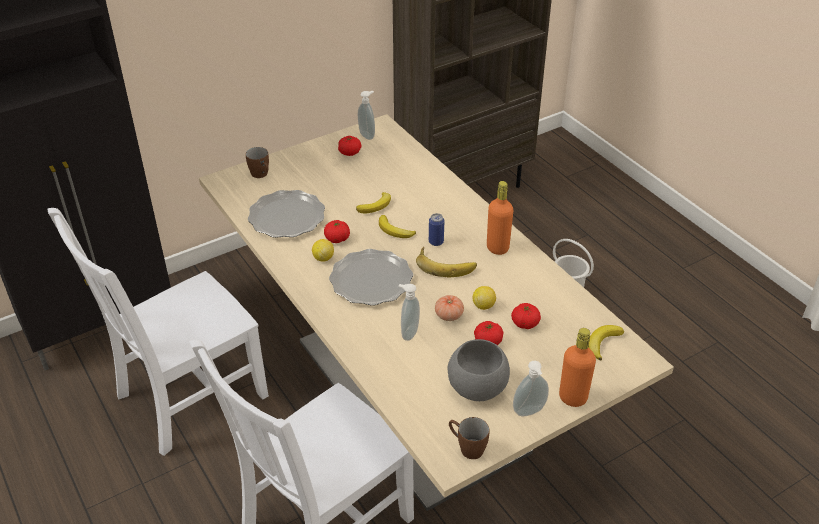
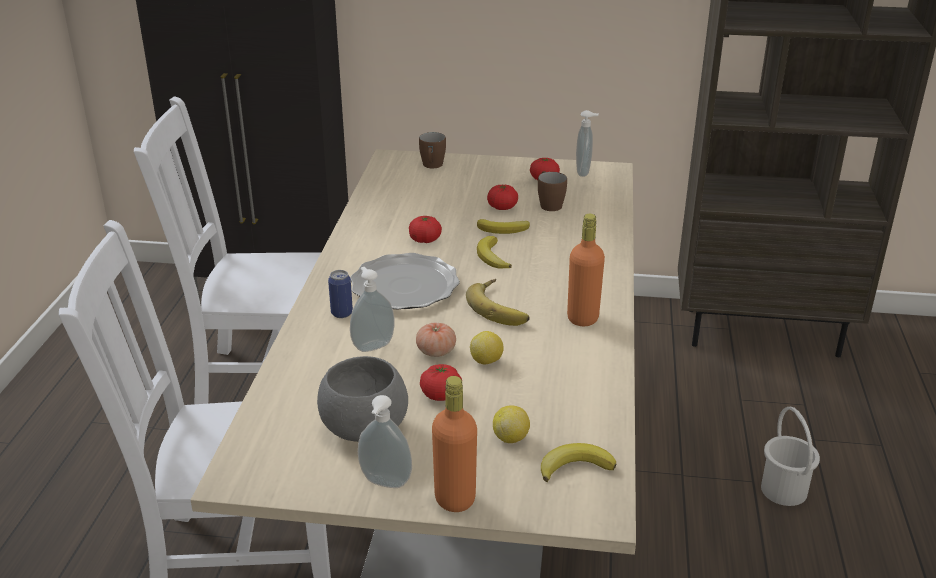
camera: 40 degrees right, 10 degrees down
plate [248,190,325,238] -> none
lemon [312,239,334,262] -> lemon moved to [493,405,530,443]
can [429,213,444,246] -> can moved to [328,270,353,318]
brown mug [449,417,490,459] -> brown mug moved to [538,171,567,211]
tomato [511,303,541,329] -> tomato moved to [487,185,518,210]

